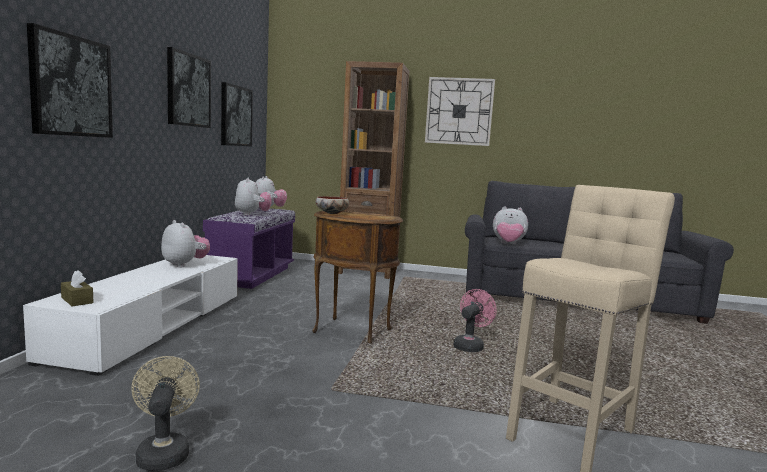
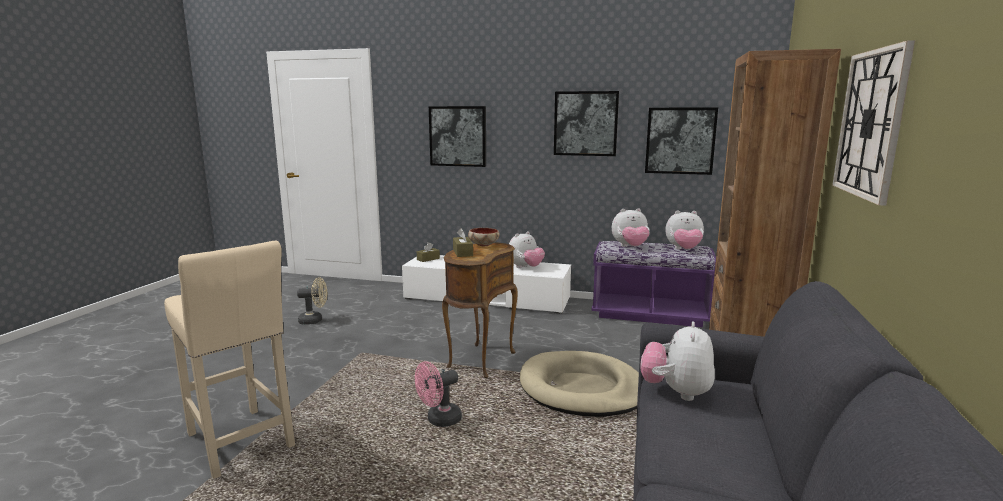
camera: 95 degrees right, 5 degrees up
pink fan [454,289,497,352] -> pink fan turned 105 degrees clockwise [415,361,462,427]
none -> brown tissue box [453,228,473,257]
none -> beige dog bed [520,351,639,417]

